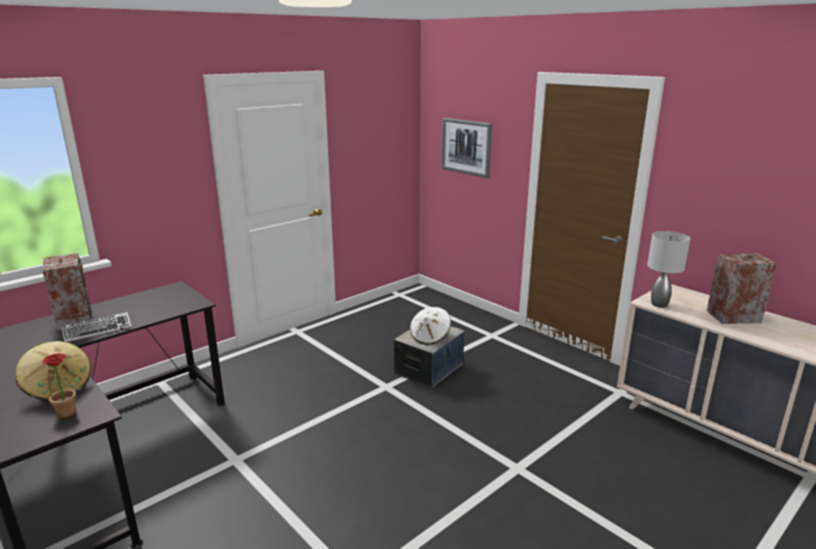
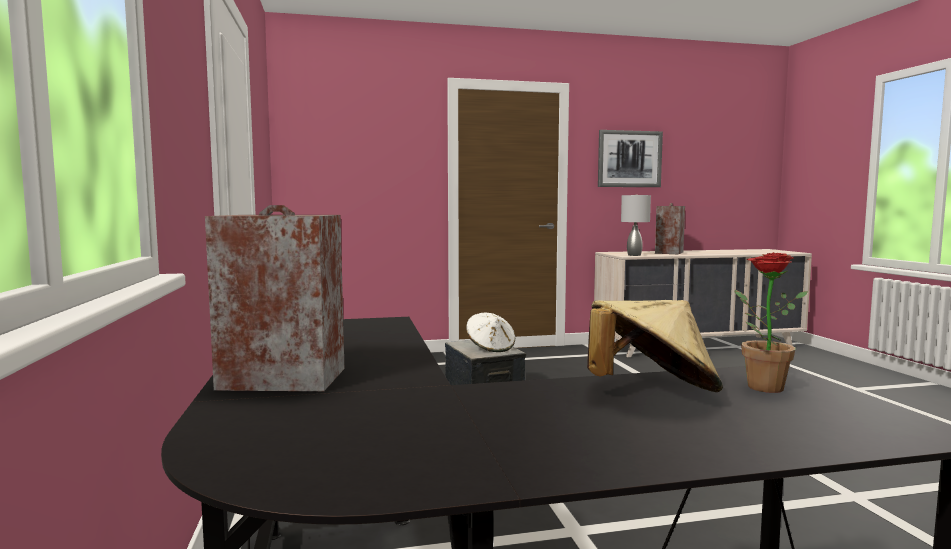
camera: 60 degrees left, 15 degrees down
keyboard [61,312,132,342] -> none
picture [442,118,492,178] -> picture moved to [598,130,663,187]

